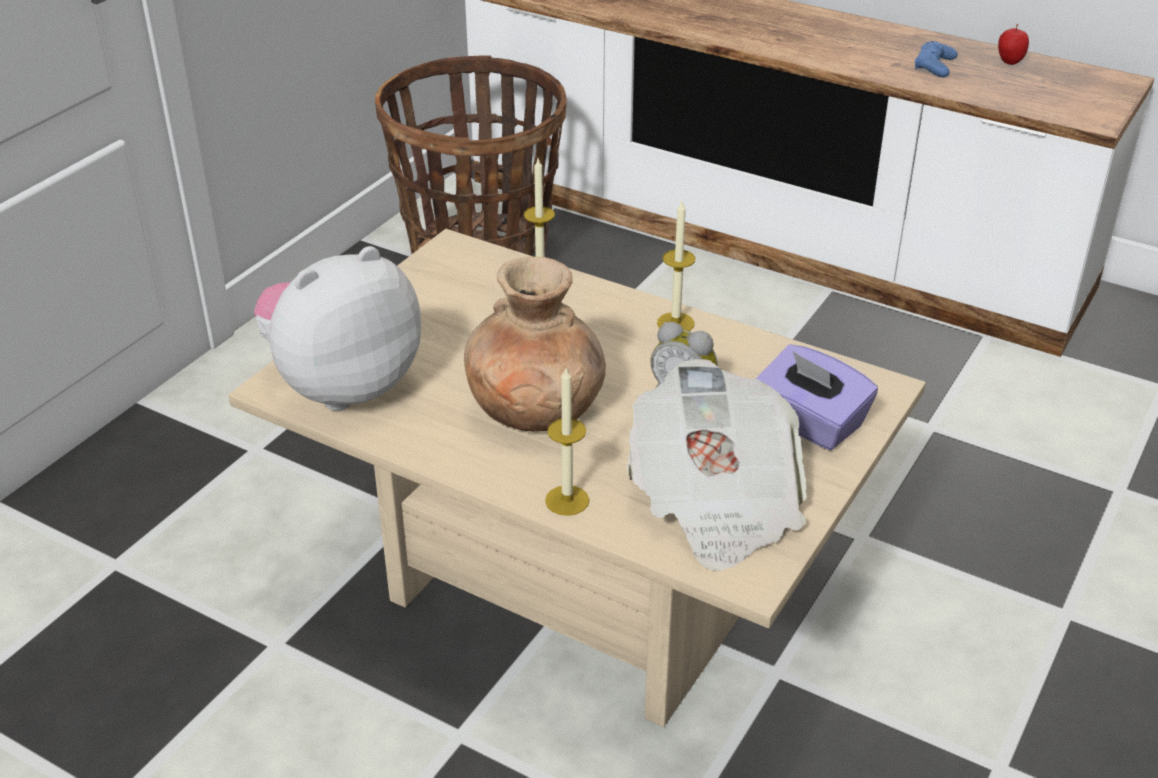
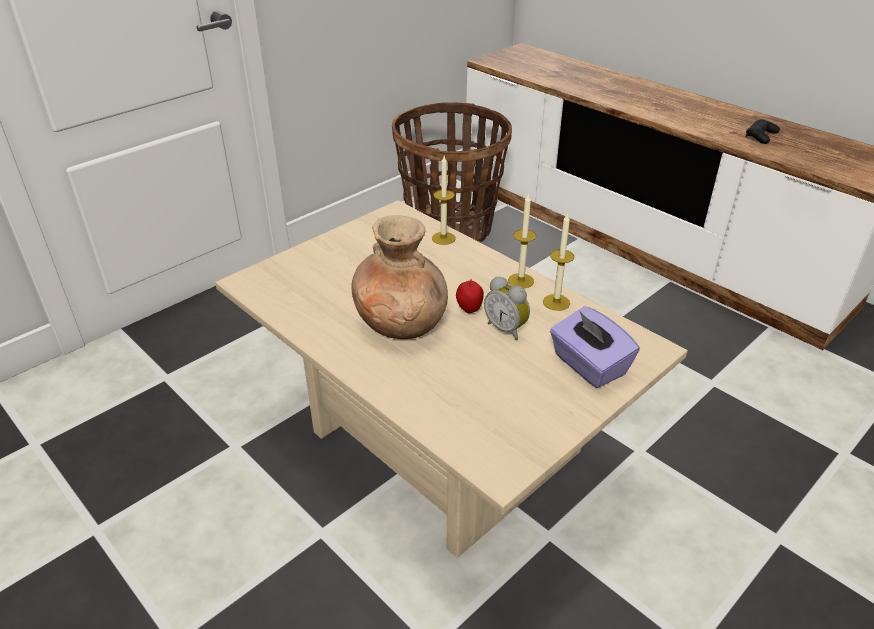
camera: 15 degrees right, 0 degrees up
plush toy [254,246,421,411] -> none
candle [545,368,590,516] -> candle moved to [543,213,574,311]
newspaper [626,359,807,572] -> none
blue game controller [915,41,958,77] -> black game controller [746,119,780,144]
apple [998,24,1029,65] -> apple moved to [456,279,484,313]

